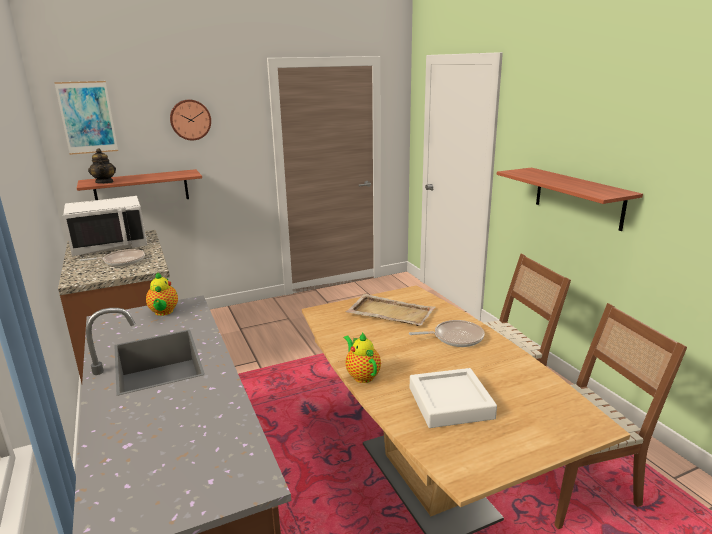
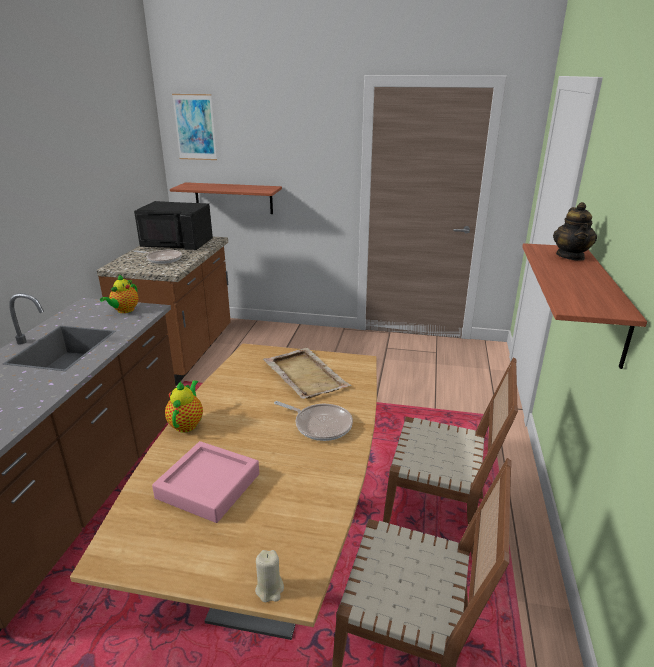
camera: 35 degrees right, 5 degrees up
white microwave [63,196,147,256] -> black microwave [134,201,213,250]
teapot [88,149,116,184] -> teapot moved to [553,202,597,261]
wall clock [170,99,211,140] -> none
white tray [410,368,497,428] -> pink tray [152,441,259,523]
none -> beige candle [255,550,284,602]

